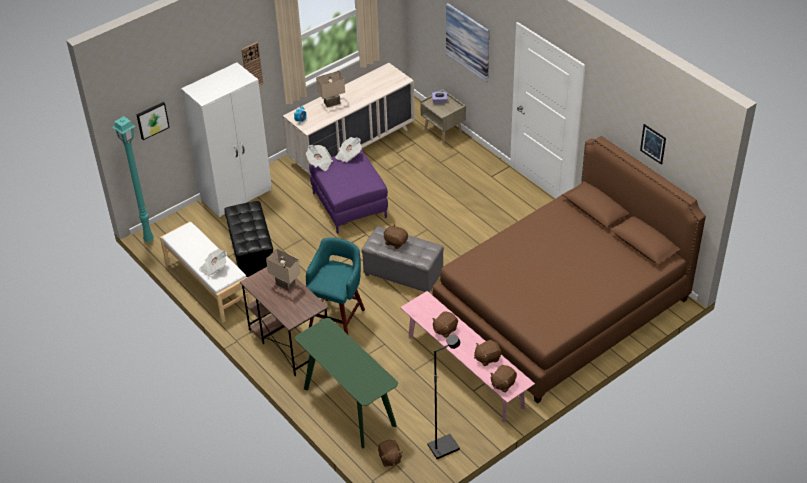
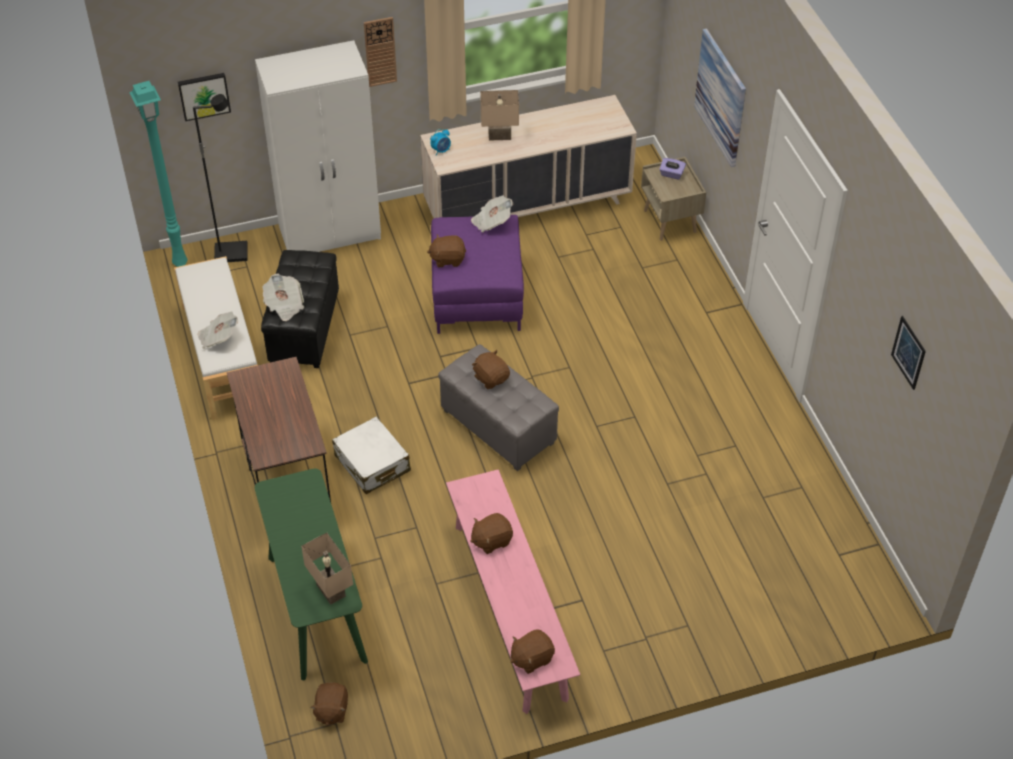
camera: 20 degrees right, 5 degrees up
beige table lamp [266,249,301,291] -> beige table lamp moved to [301,533,353,605]
newspaper [306,145,333,171] -> newspaper moved to [262,274,304,321]
turquoise stool [306,238,365,334] -> white suitcase [332,417,411,494]
black floor lamp [427,334,460,459] -> black floor lamp moved to [193,94,248,262]
brown bed [432,136,706,404] -> none
brown plush toy [474,340,501,366] -> brown plush toy moved to [427,234,466,267]

